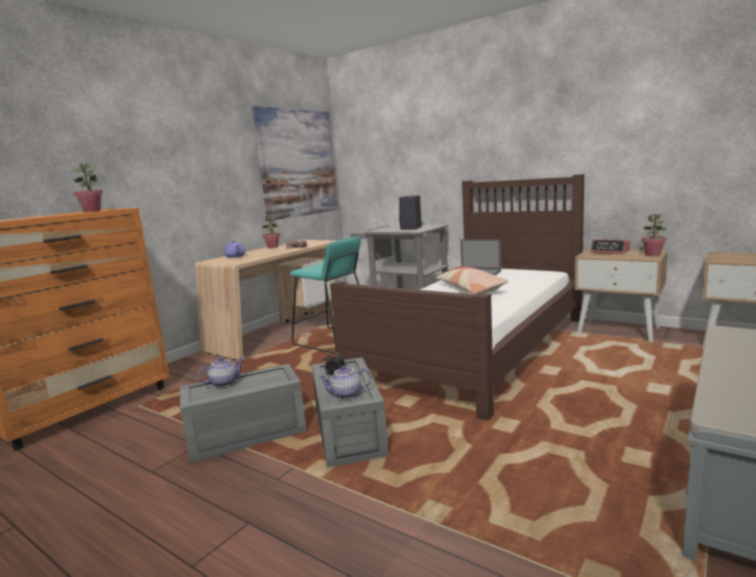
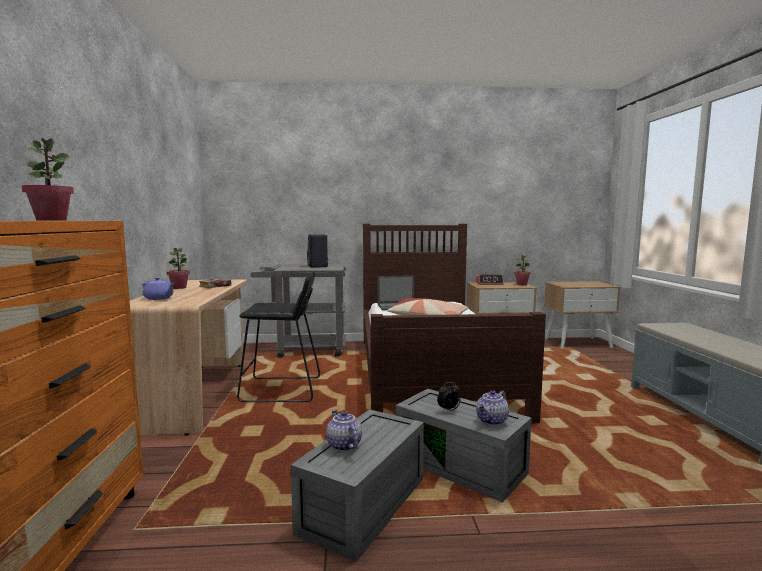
camera: 40 degrees left, 5 degrees down
teapot [198,357,244,387] -> teapot turned 45 degrees counterclockwise [326,410,362,451]
picture [252,106,338,221] -> none
turquoise stool [289,236,361,354] -> black stool [237,272,320,402]

